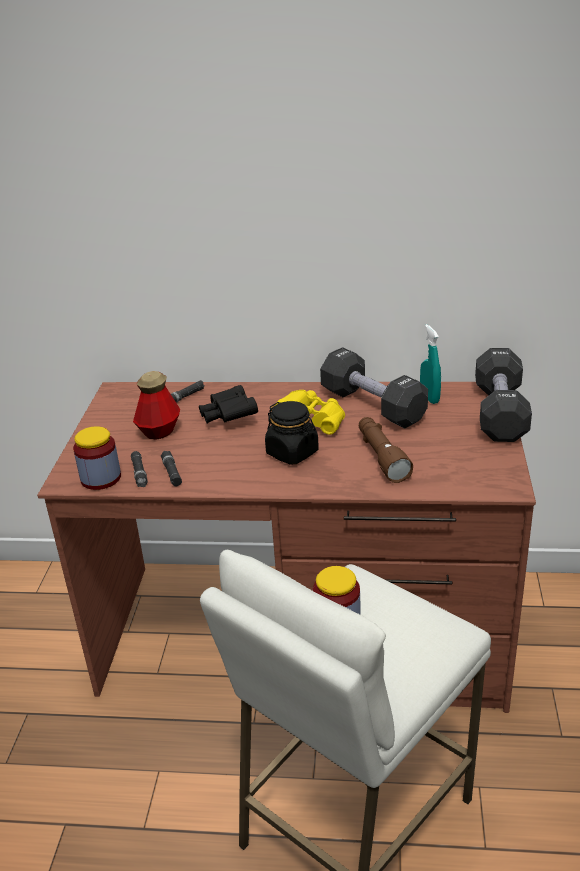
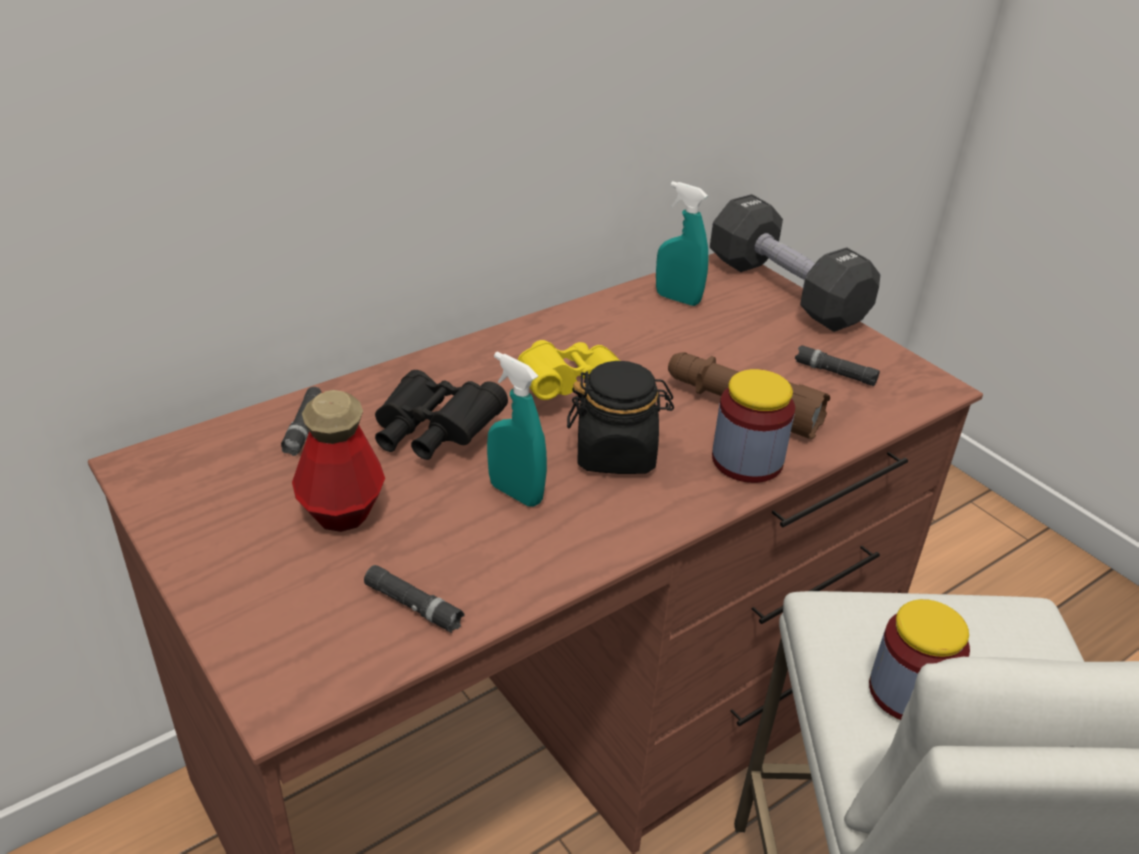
camera: 45 degrees left, 5 degrees up
jar [73,426,121,490] -> jar moved to [712,369,795,483]
black flashlight [161,451,182,486] -> black flashlight moved to [795,345,880,386]
black dumbbell [320,347,428,428] -> none
none -> turquoise spray bottle [487,352,547,507]

